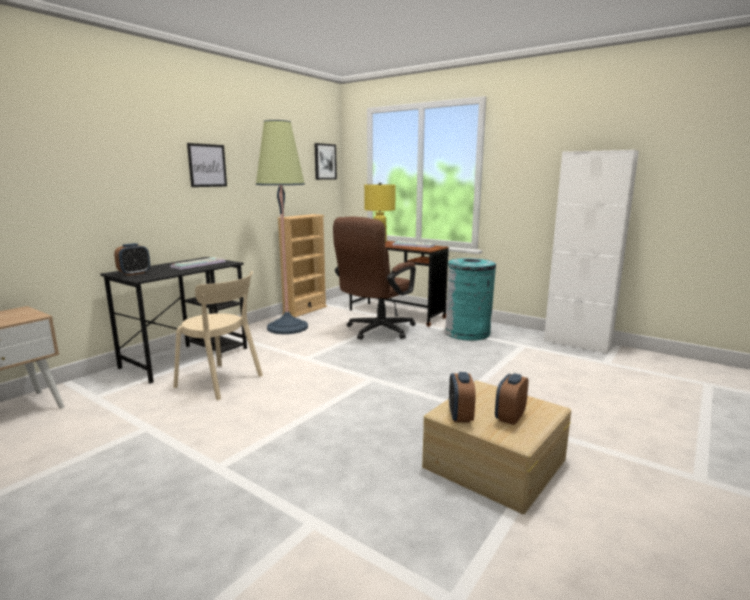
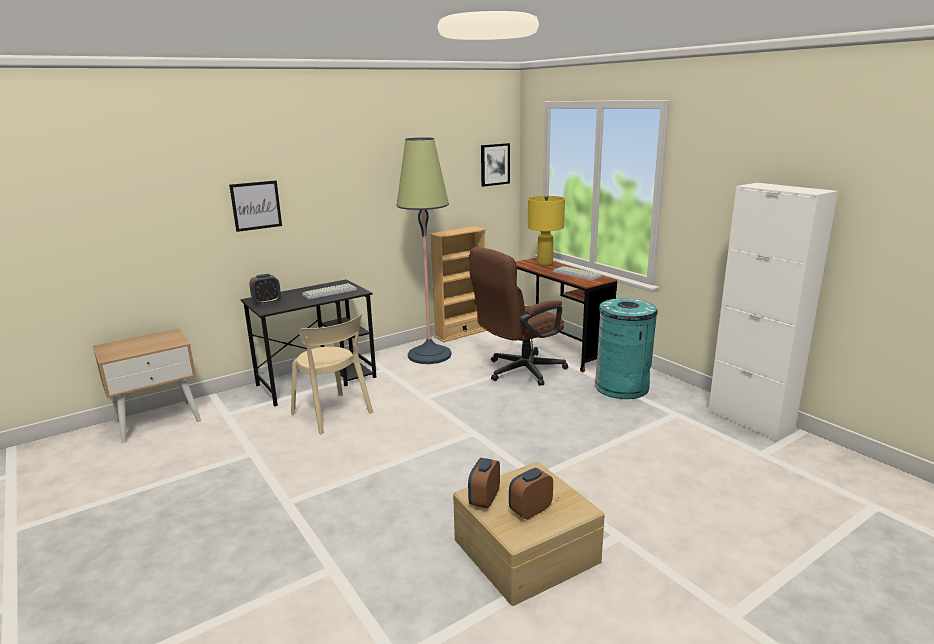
camera: 20 degrees right, 5 degrees up
picture [187,143,227,187] -> picture moved to [229,181,282,232]

